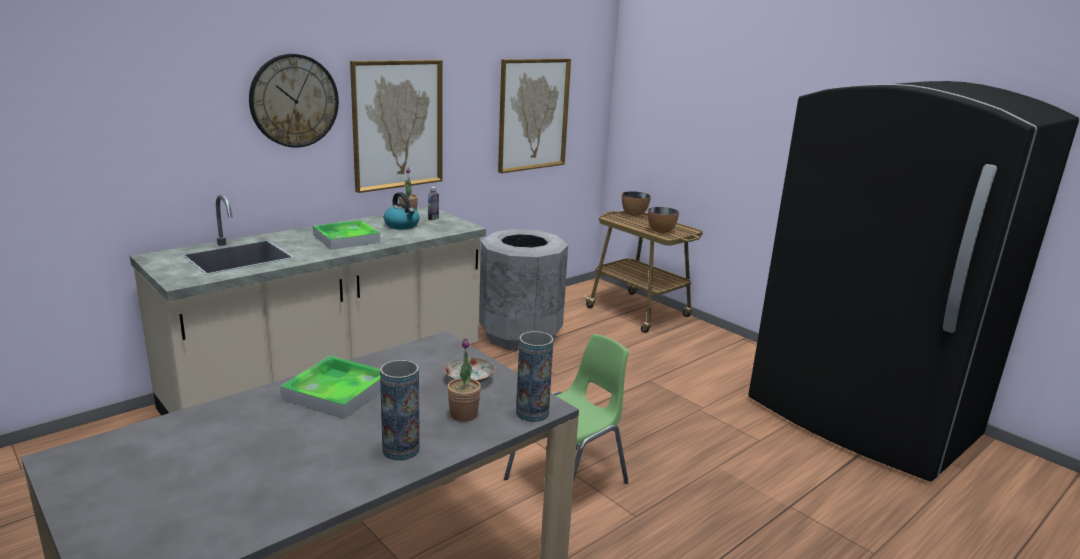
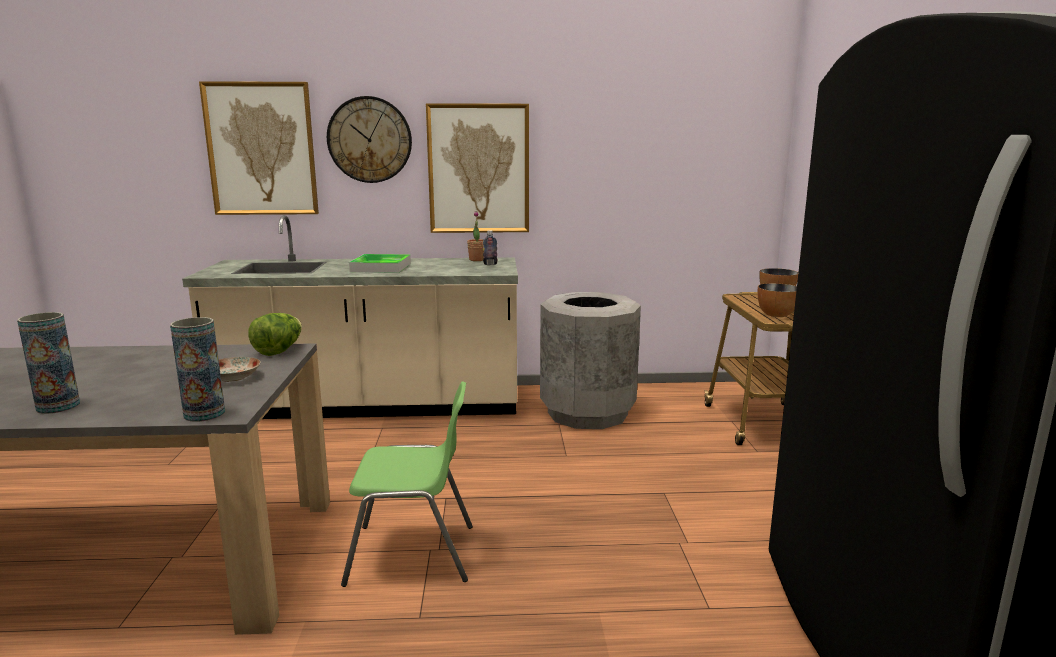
camera: 40 degrees right, 5 degrees down
tray [280,356,381,419] -> none
kettle [384,192,420,230] -> none
potted plant [447,338,481,422] -> none
picture [498,58,571,173] -> picture moved to [199,81,319,215]
none -> lettuce [248,313,302,356]

